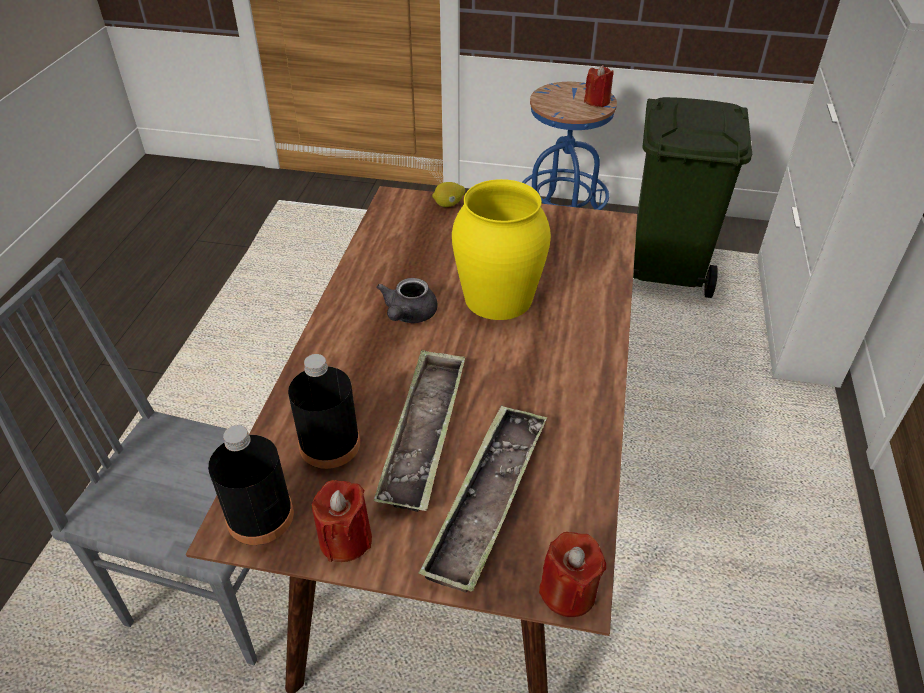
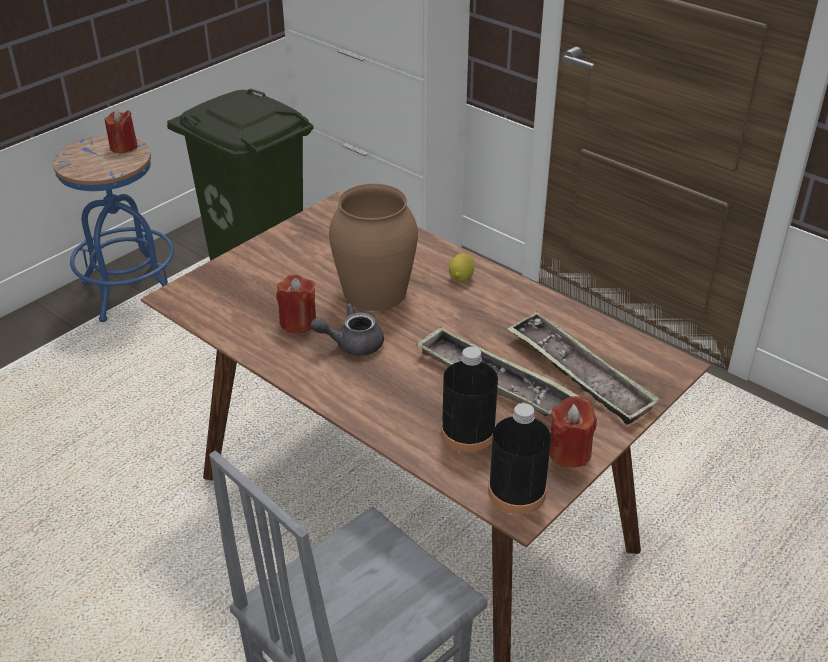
camera: 60 degrees left, 5 degrees down
grey teapot [376,278,438,323] -> grey teapot turned 120 degrees clockwise [311,303,384,356]
lemon [432,182,465,207] -> lemon moved to [449,253,475,282]
yellow vase [452,179,551,320] -> brown vase [329,184,418,311]
red candle [539,532,606,617] -> red candle moved to [276,275,316,333]

